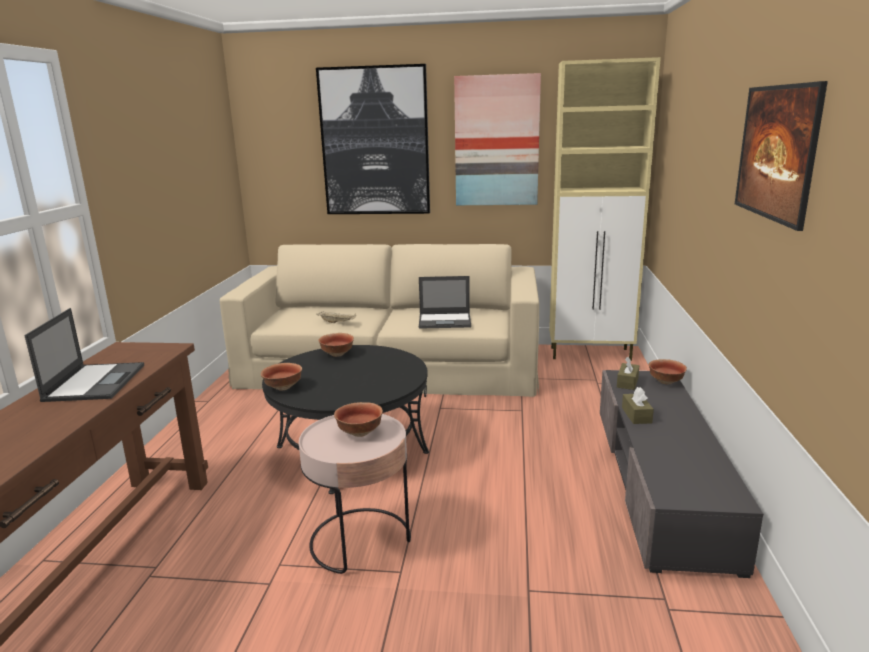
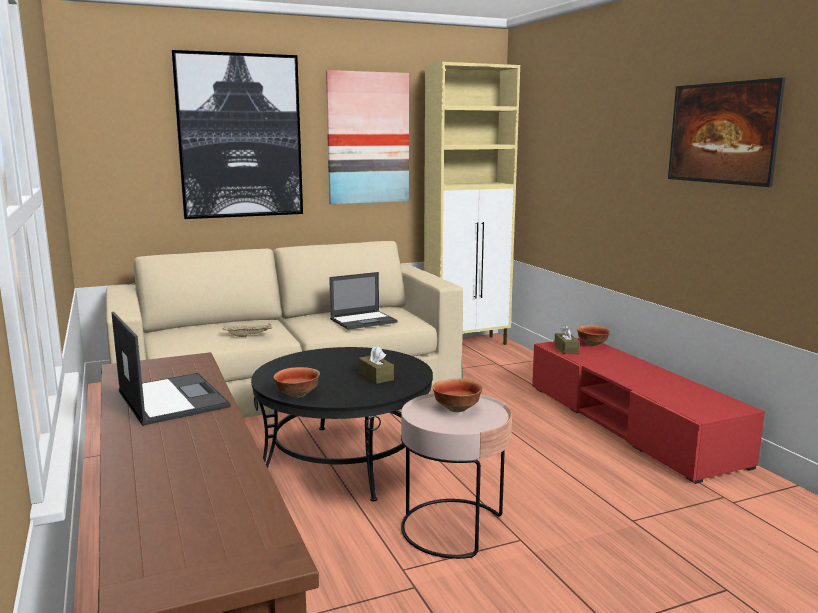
camera: 30 degrees left, 5 degrees down
bowl [318,333,354,357] -> none
grey tv stand [600,370,763,578] -> red tv stand [532,338,765,484]
brown tissue box [622,387,654,424] -> brown tissue box moved to [359,346,394,384]

